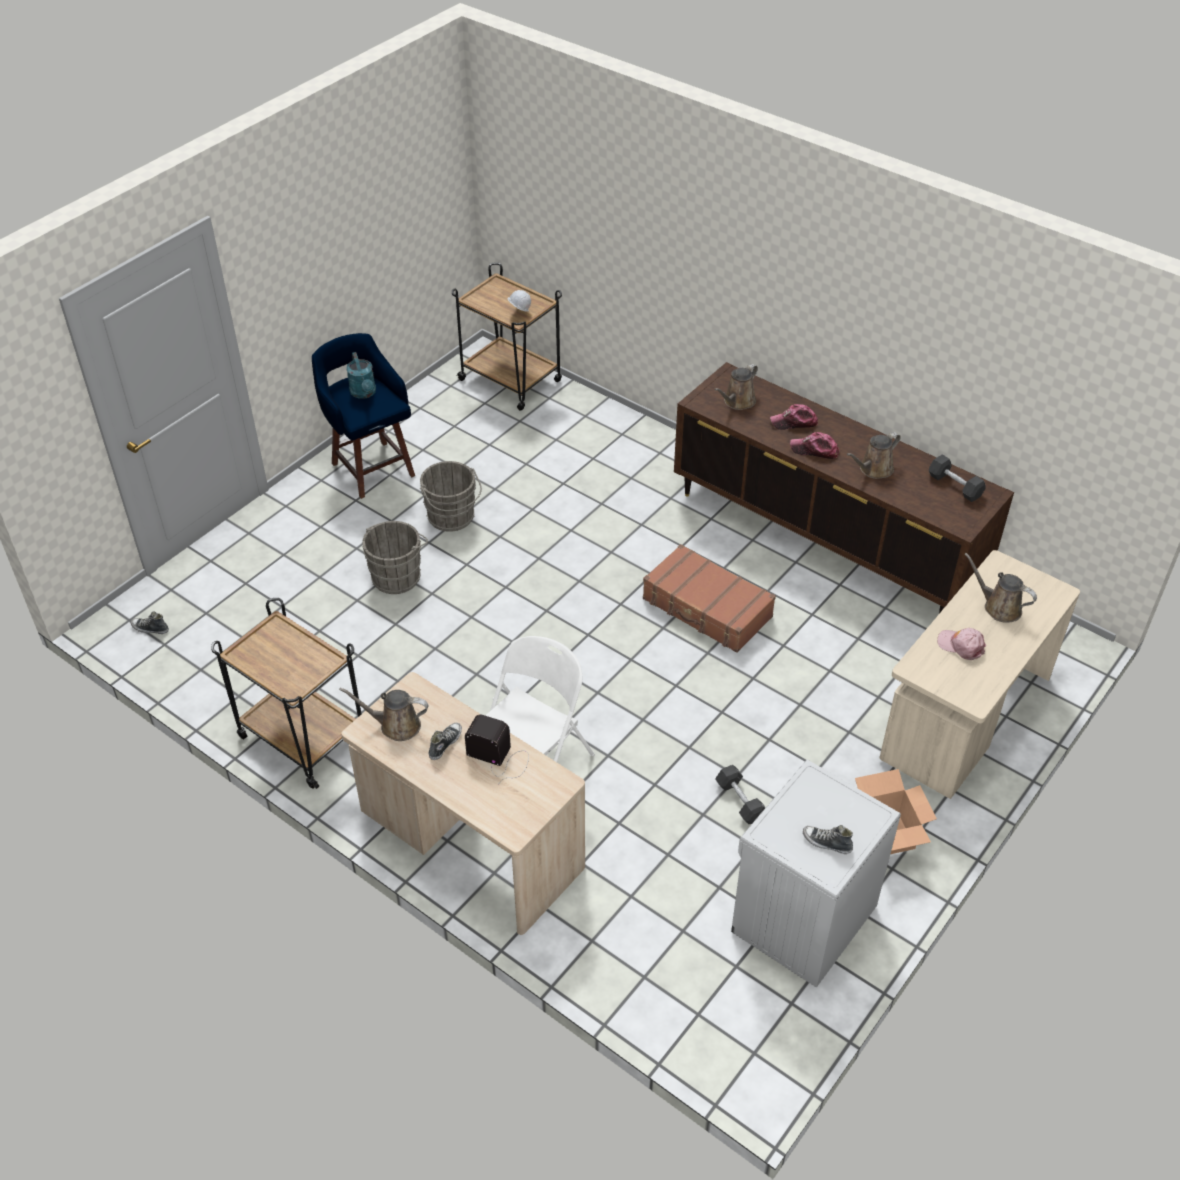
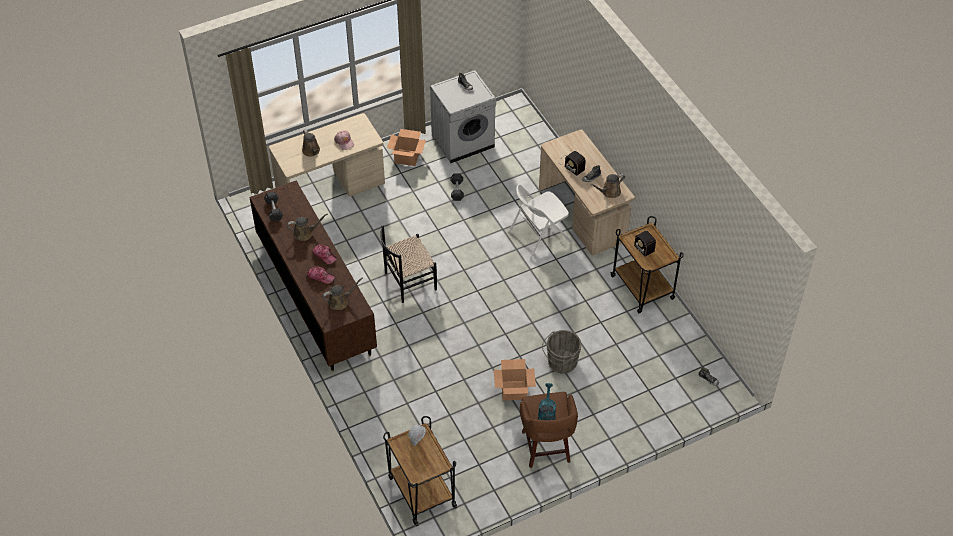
camera: 155 degrees left, 5 degrees up
blue stool [312,333,415,499] -> brown stool [519,392,578,468]
brown watering can [339,688,428,741] -> brown watering can turned 120 degrees clockwise [590,173,625,198]
grey bucket [420,461,482,532] -> cardboard box [494,359,536,401]
brown suitcase [643,544,776,653] -> black chair [380,225,437,303]
none -> radio [629,230,656,257]

